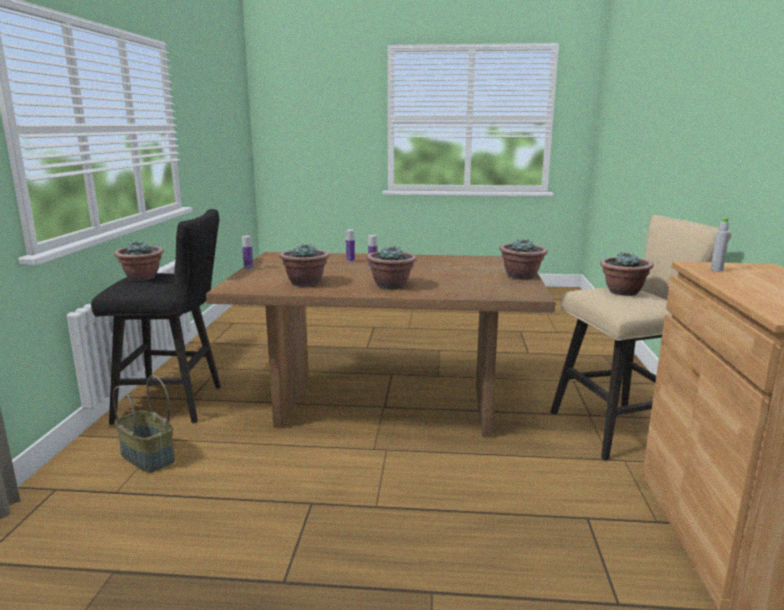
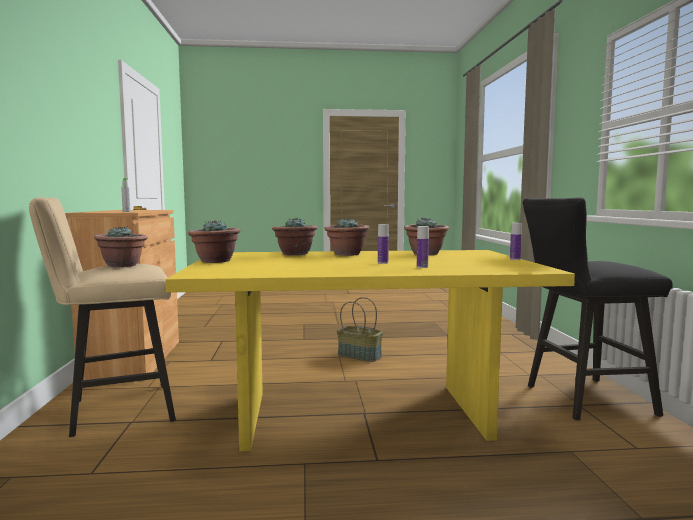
camera: 170 degrees right, 10 degrees down
basket [113,375,175,473] -> basket moved to [337,297,383,362]
potted plant [114,241,164,281] -> potted plant moved to [272,217,317,256]
brown dining table [206,252,556,438] -> yellow dining table [166,250,575,452]

